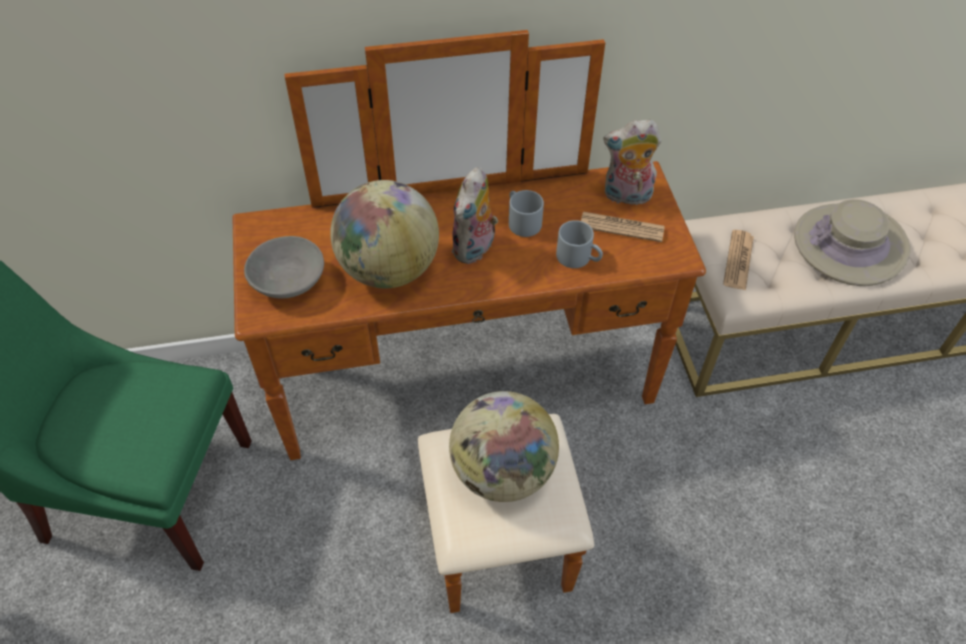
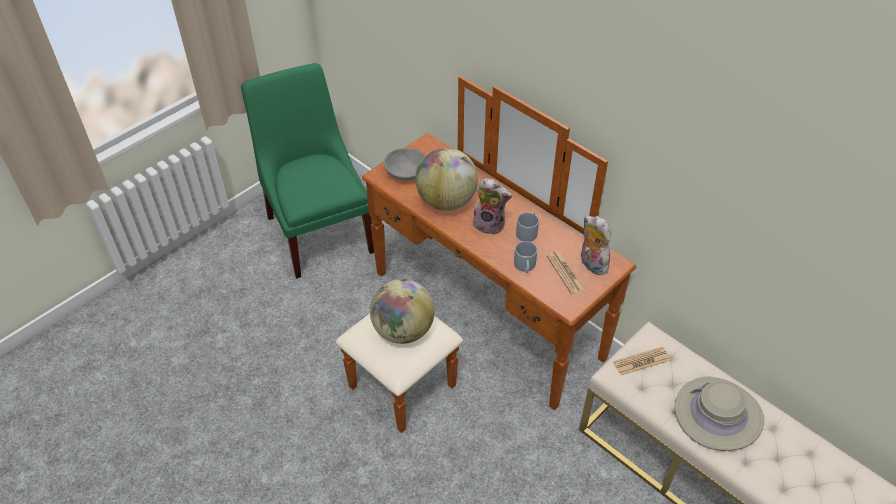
camera: 55 degrees right, 5 degrees down
plush toy [452,167,498,264] -> plush toy turned 150 degrees counterclockwise [473,178,512,235]

